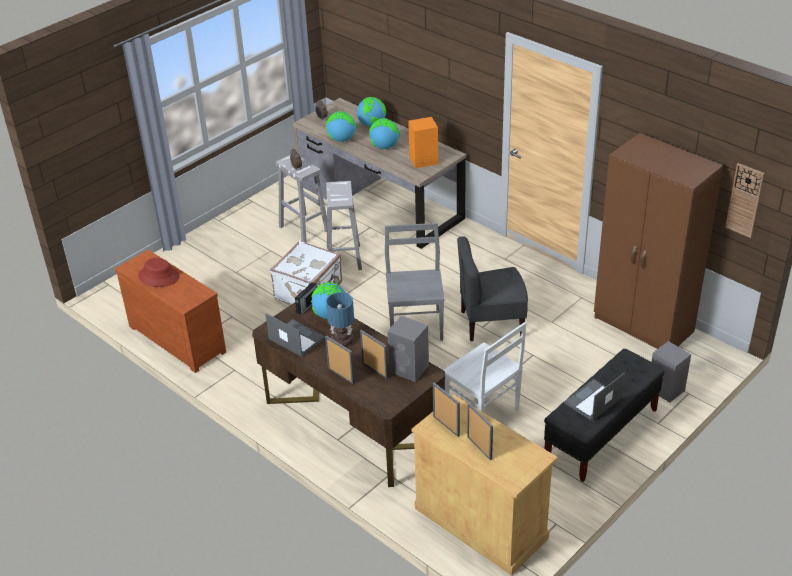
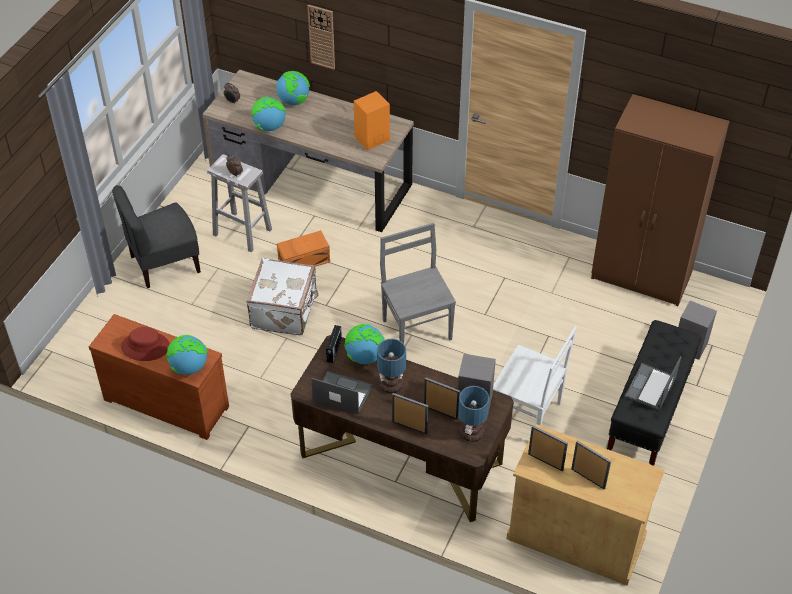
camera: 20 degrees left, 10 degrees up
white stool [326,181,362,270] -> orange storage box [277,230,330,267]
globe [369,118,400,149] -> globe moved to [167,335,208,375]
grey chair [457,236,528,341] -> grey chair moved to [112,185,201,288]
wall clock [725,163,765,238] -> wall clock moved to [307,4,335,70]
none -> table lamp [458,386,489,442]

